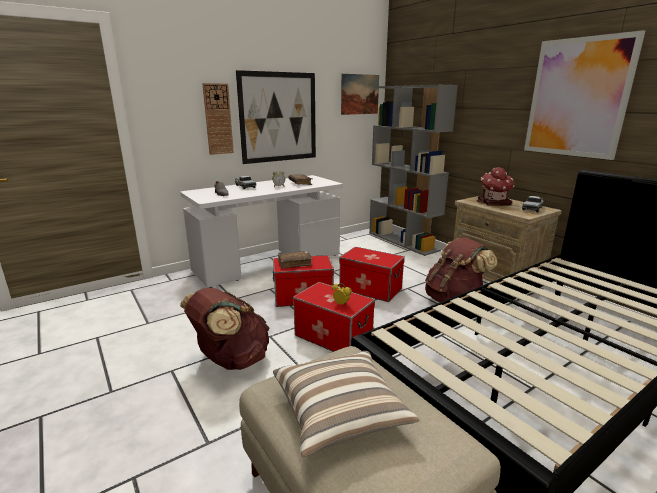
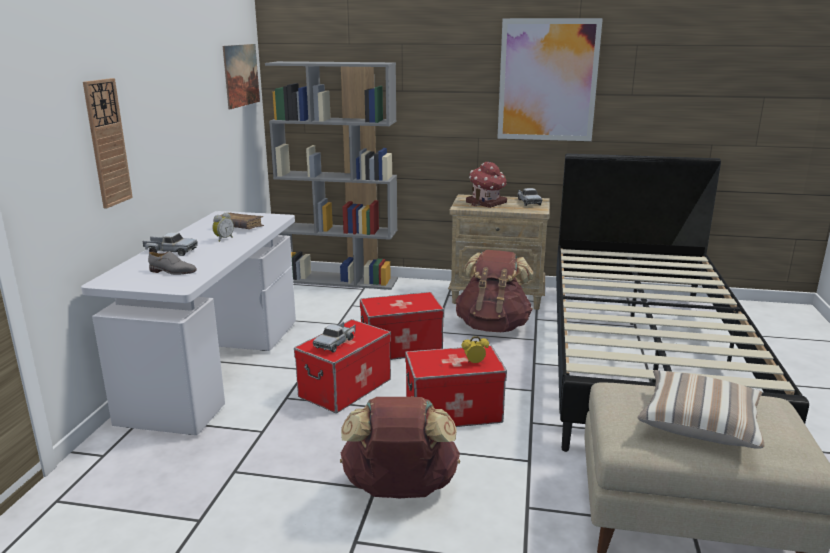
camera: 45 degrees left, 0 degrees up
picture [236,70,316,164] -> none
brown book [278,251,312,269] -> toy truck [313,322,356,353]

